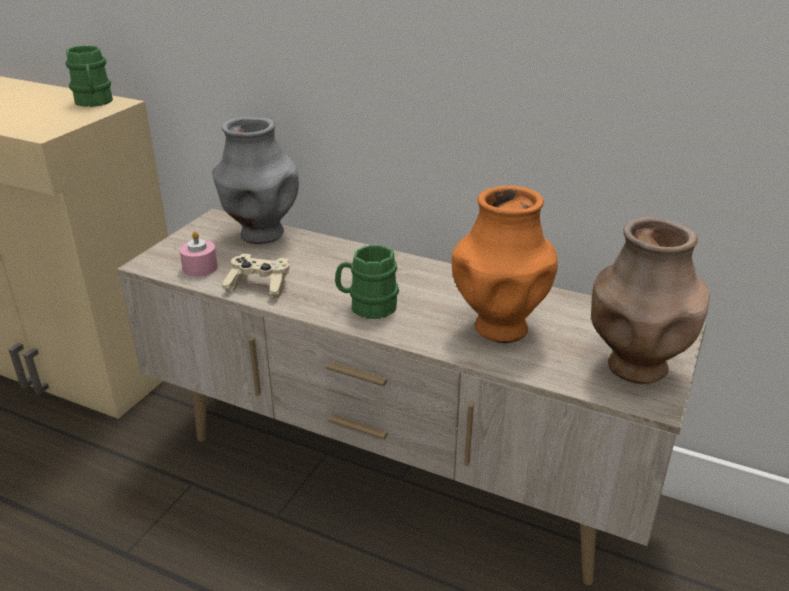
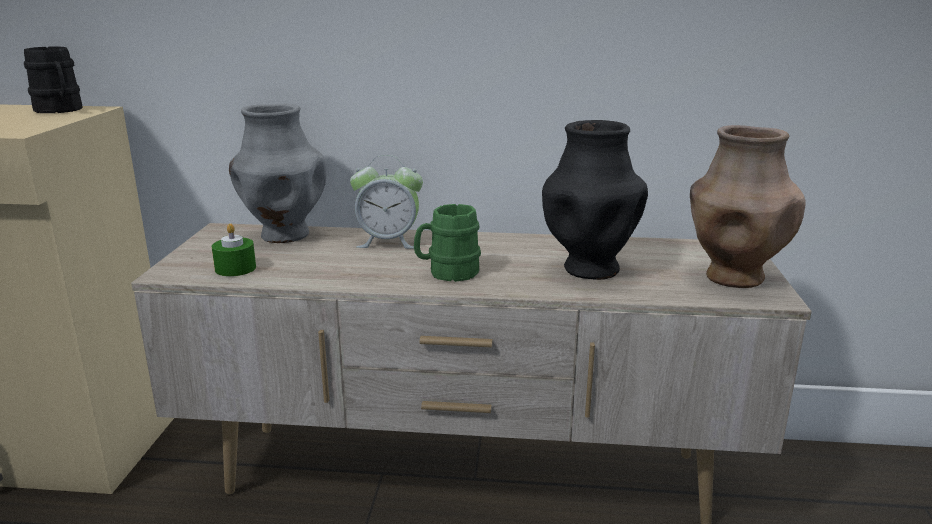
camera: 20 degrees left, 10 degrees down
green mug [65,45,113,107] -> black mug [24,47,82,113]
pink candle [180,231,218,277] -> green candle [212,223,256,277]
beige game controller [222,254,290,299] -> none
orange vase [452,186,558,343] -> black vase [542,120,648,280]
none -> alarm clock [350,155,423,249]

